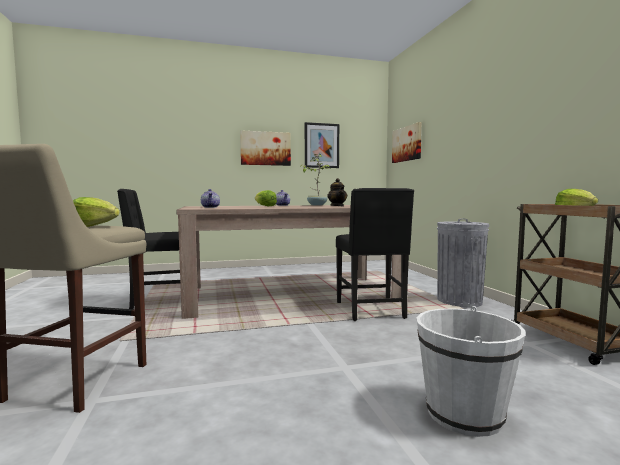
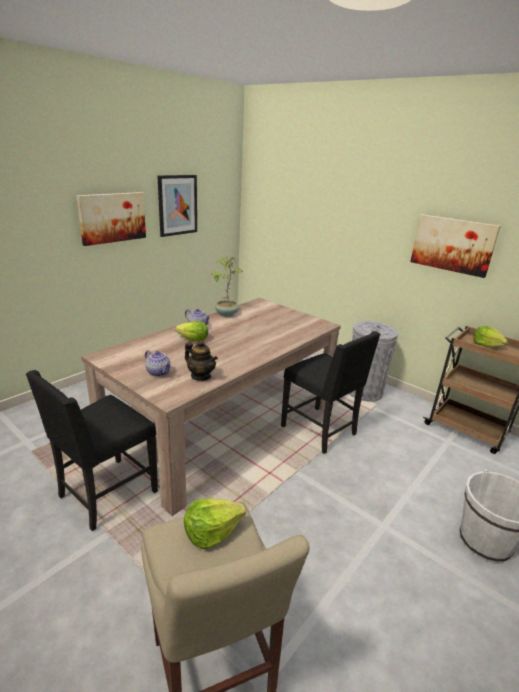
camera: 35 degrees left, 20 degrees up
teapot [327,178,347,206] -> teapot moved to [185,340,218,381]
picture [392,122,422,163] -> picture moved to [410,214,501,278]

